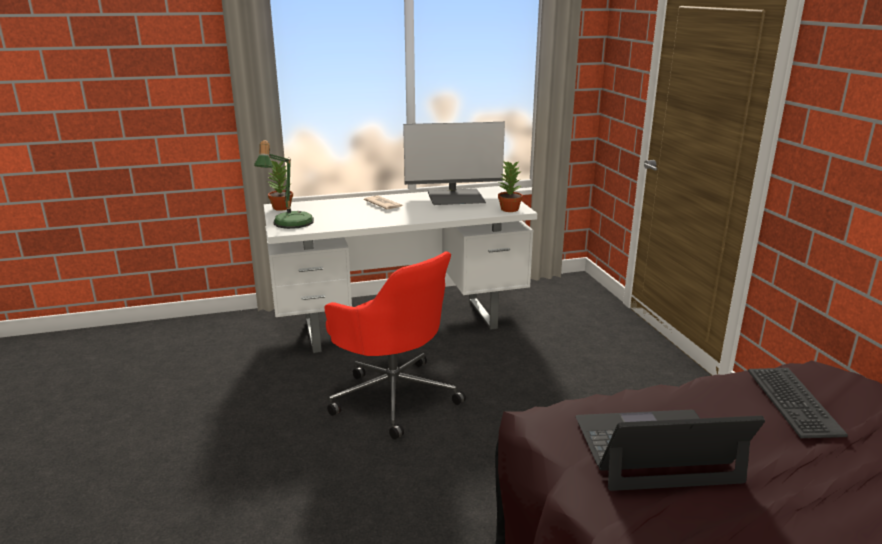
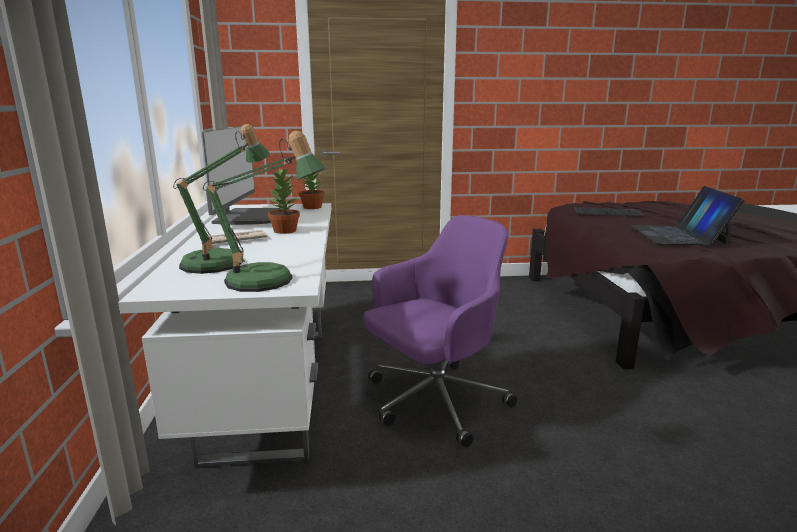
camera: 80 degrees left, 5 degrees down
potted plant [268,160,293,211] -> potted plant moved to [267,168,300,234]
red office chair [325,251,466,439] -> purple office chair [363,215,517,448]
none -> table lamp [173,124,270,274]

